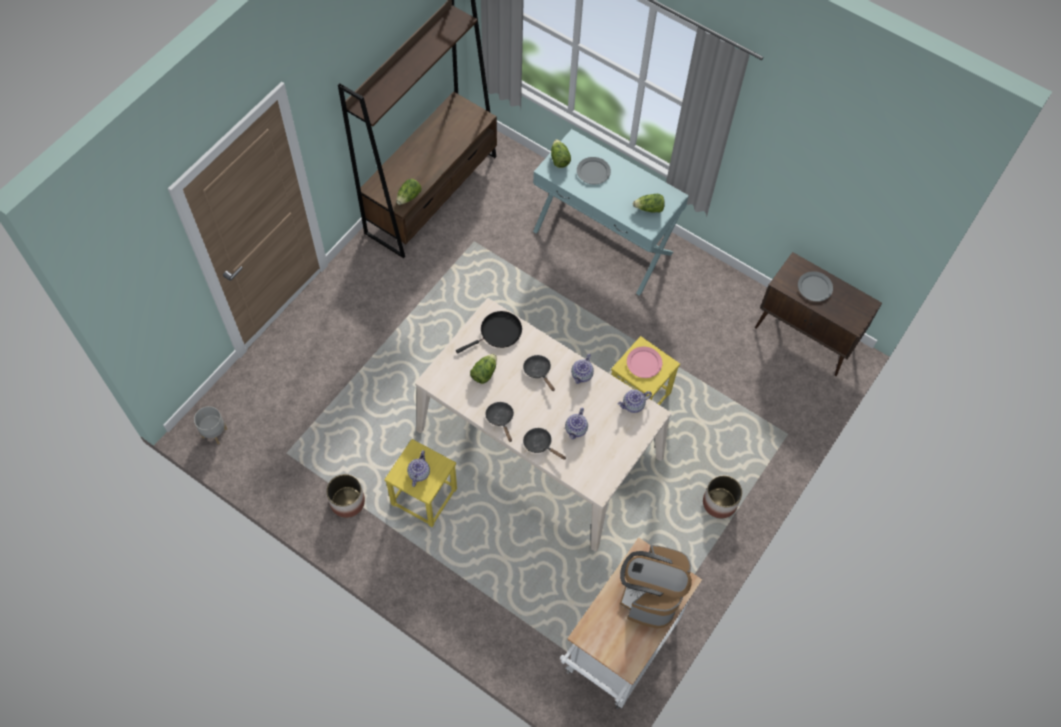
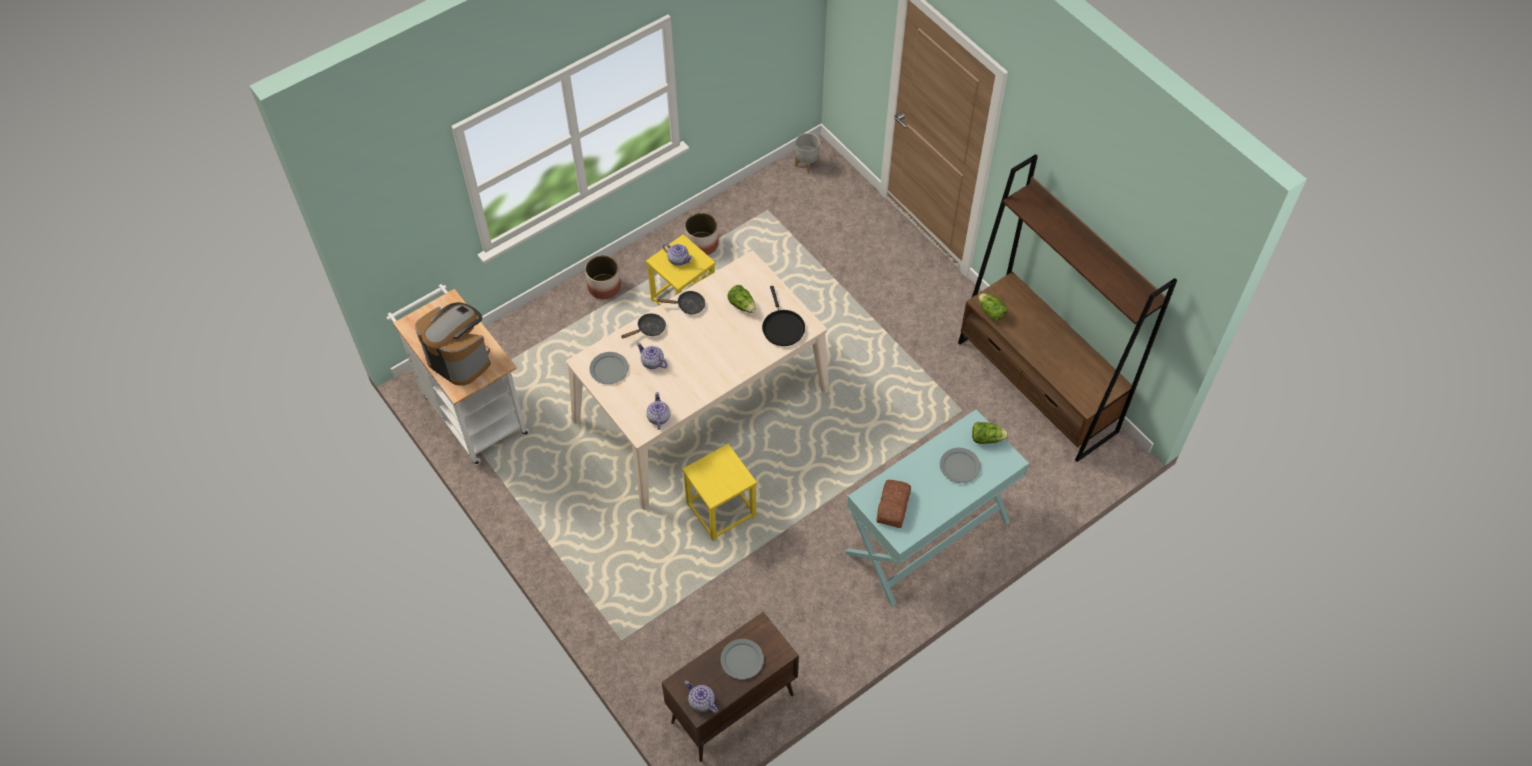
camera: 110 degrees right, 5 degrees down
black frying pan [523,355,555,391] -> none
teapot [571,354,594,384] -> teapot moved to [685,681,718,713]
pink plate [627,346,662,378] -> none
lettuce [633,194,665,212] -> bread [876,480,911,528]
planter [703,475,742,519] -> planter moved to [585,255,621,299]
none -> grey plate [590,352,629,384]

